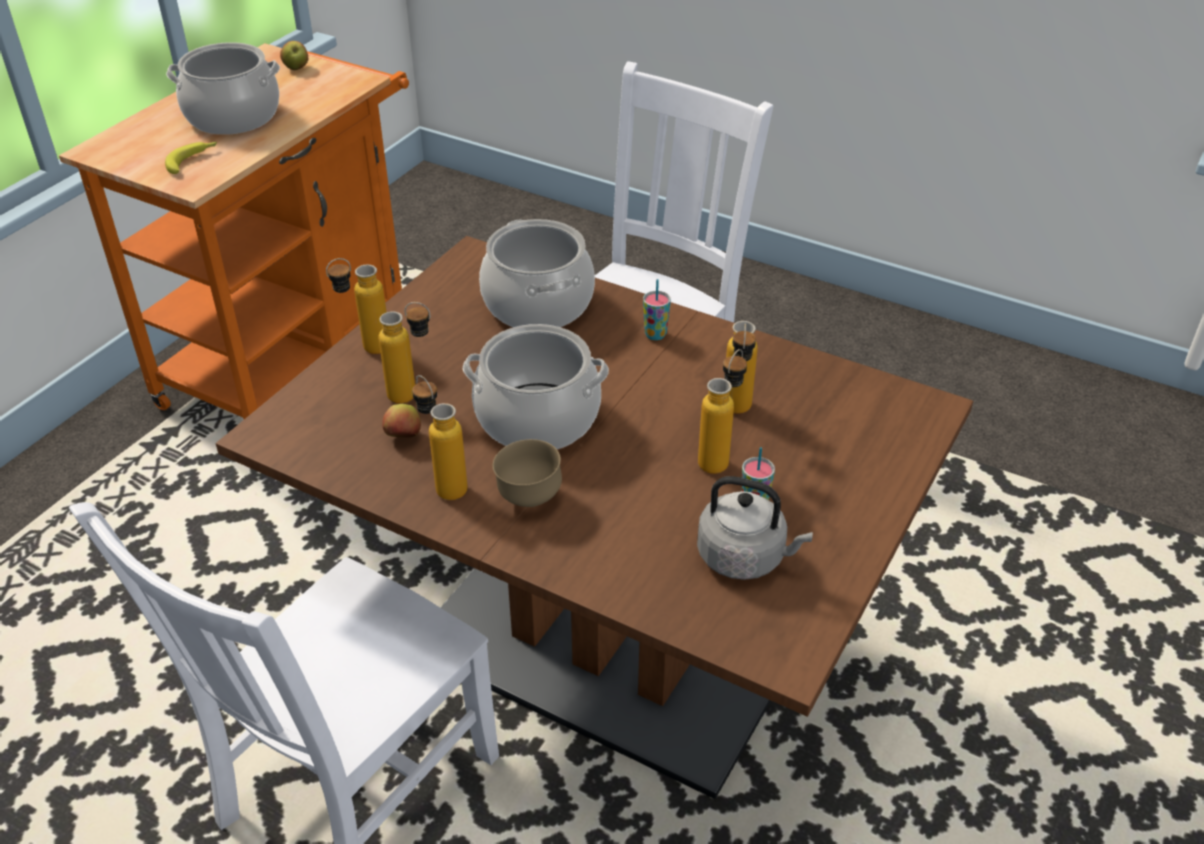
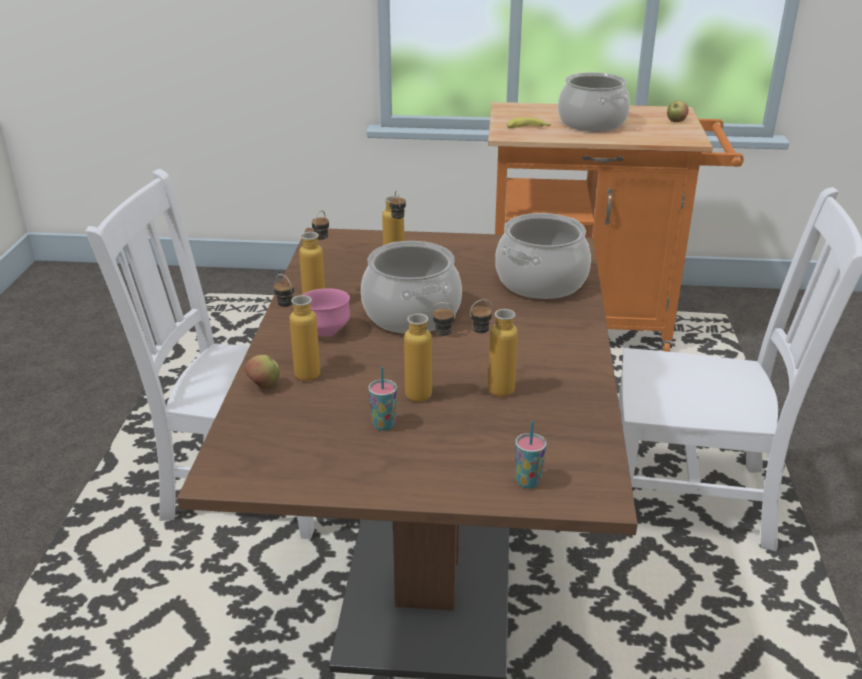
camera: 65 degrees right, 10 degrees down
bottle [326,258,386,354] -> bottle moved to [274,274,320,381]
apple [382,404,421,438] -> apple moved to [245,355,280,389]
brown bowl [493,439,562,507] -> pink bowl [302,288,350,337]
cup [643,279,671,340] -> cup moved to [515,421,547,488]
grey kettle [697,476,813,580] -> none

